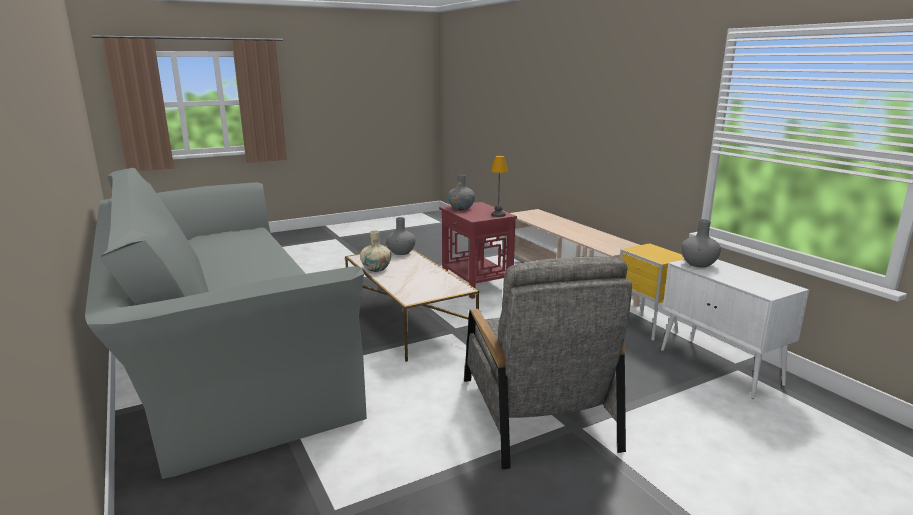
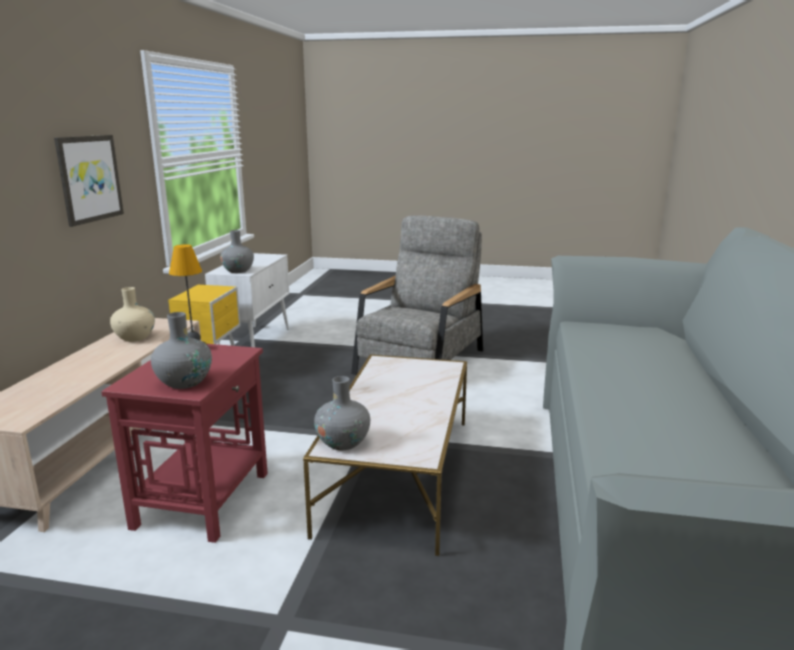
camera: 140 degrees left, 0 degrees up
beige vase [360,231,391,272] -> beige vase moved to [110,287,155,342]
none -> picture [54,135,124,227]

